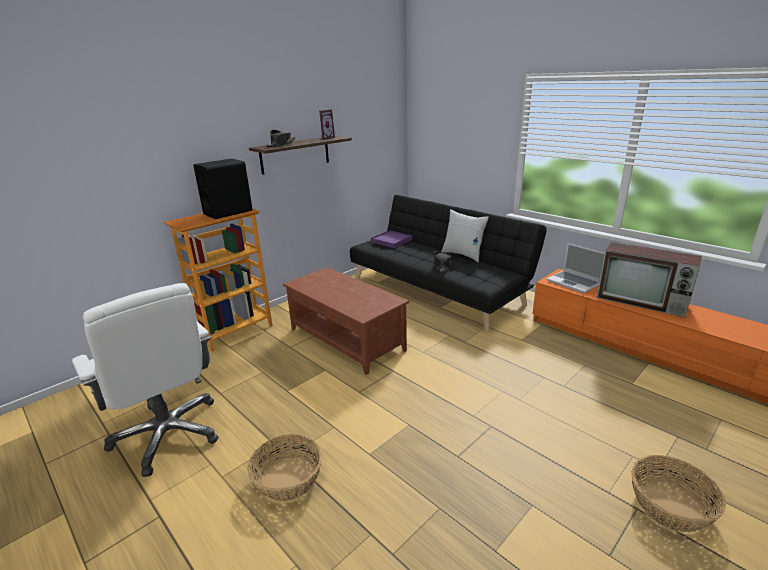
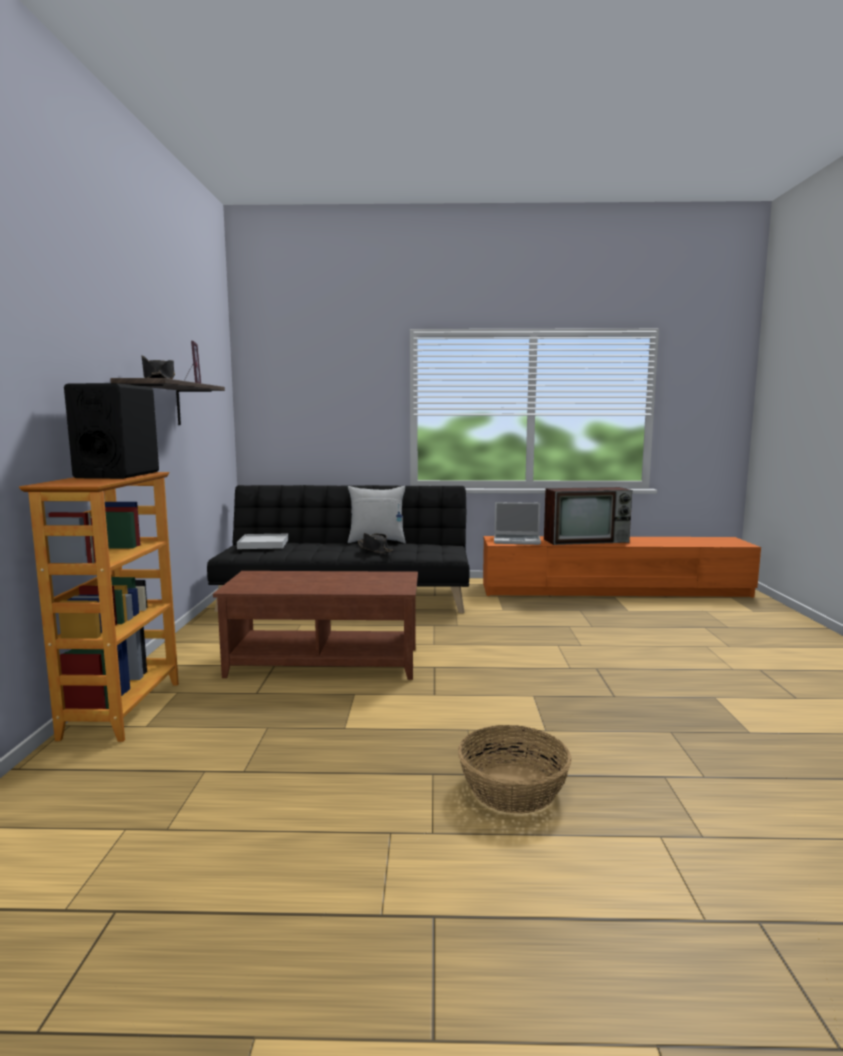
camera: 45 degrees left, 15 degrees down
white office chair [72,283,219,477] -> none
purple tray [371,230,412,248] -> white tray [237,534,288,549]
basket [631,455,726,532] -> none

